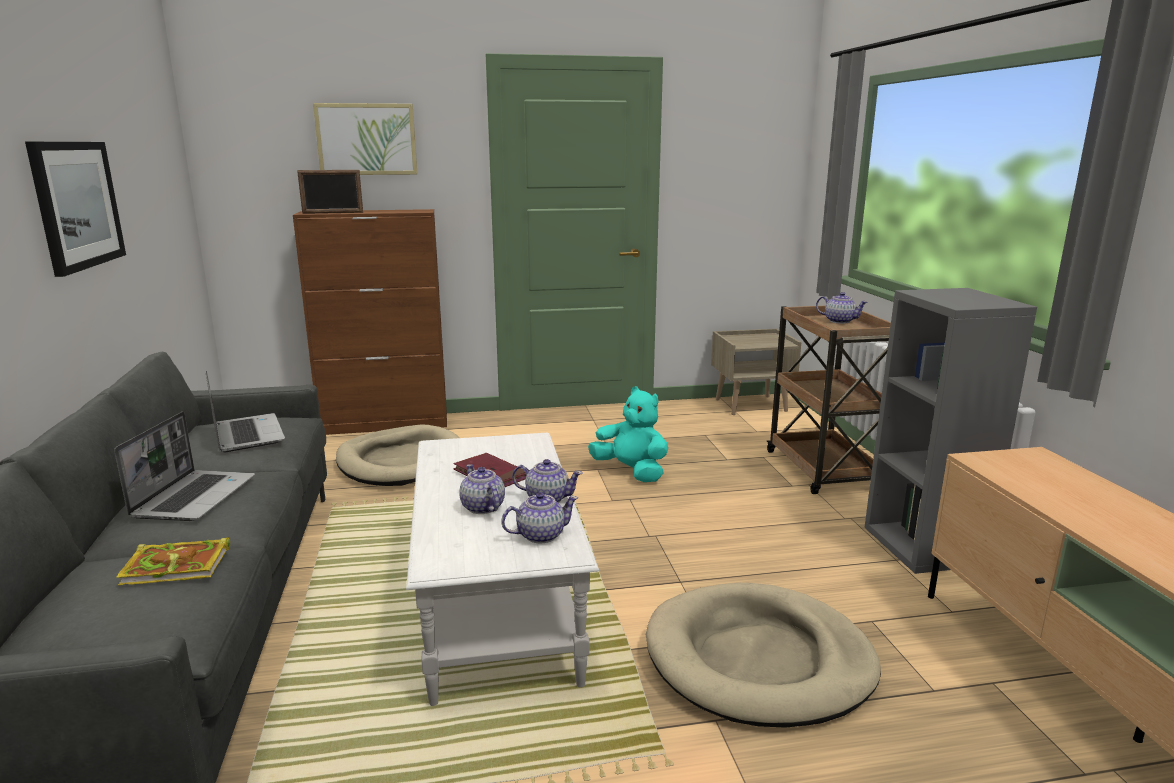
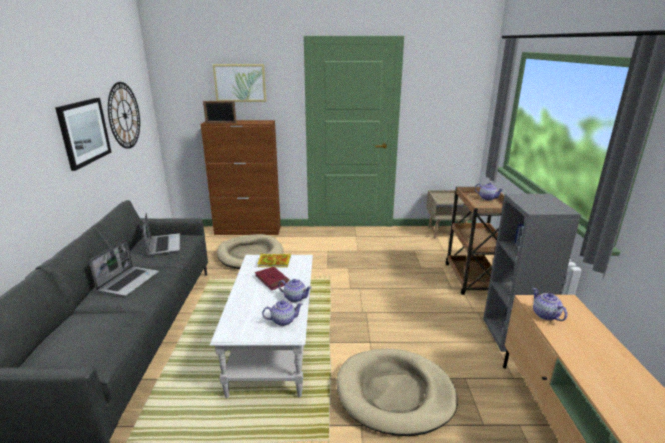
camera: 10 degrees right, 5 degrees up
book [116,537,230,585] -> book moved to [258,254,291,267]
teapot [459,464,505,514] -> teapot moved to [533,288,567,321]
turquoise plush toy [588,387,668,482] -> none
none -> wall clock [108,82,140,149]

